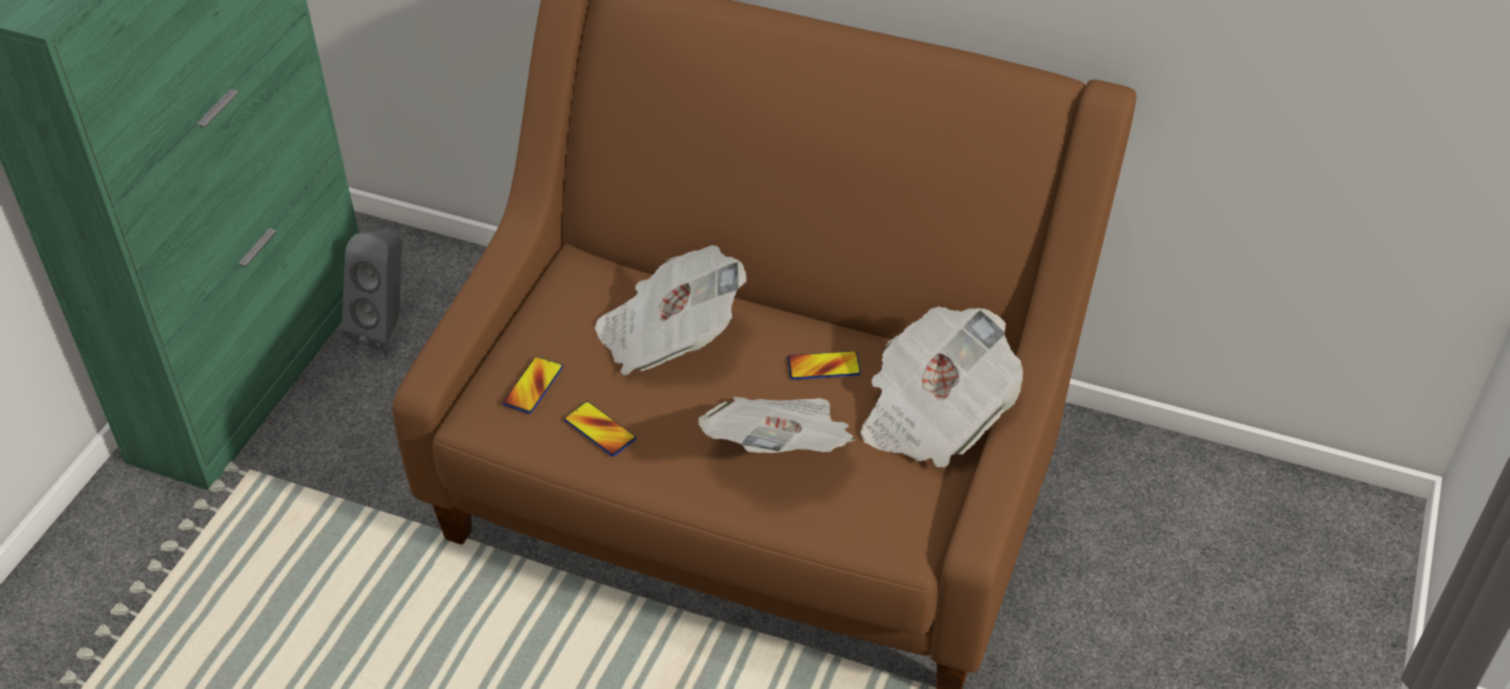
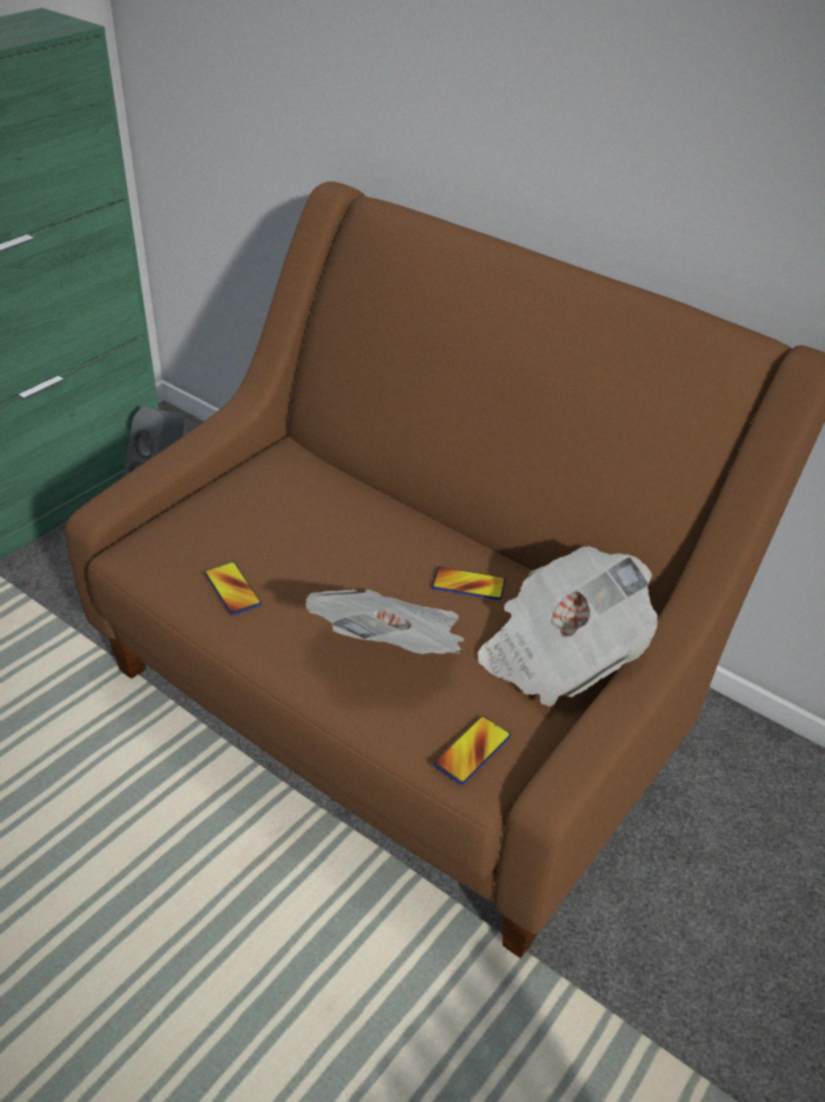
camera: 15 degrees right, 5 degrees down
phone [503,356,563,414] -> phone moved to [433,716,511,785]
newspaper [594,245,747,376] -> none

